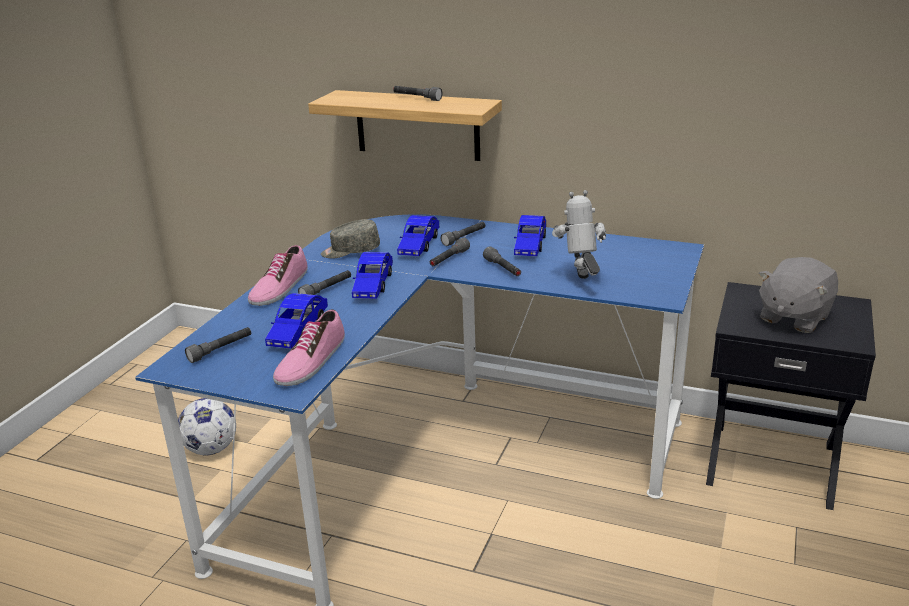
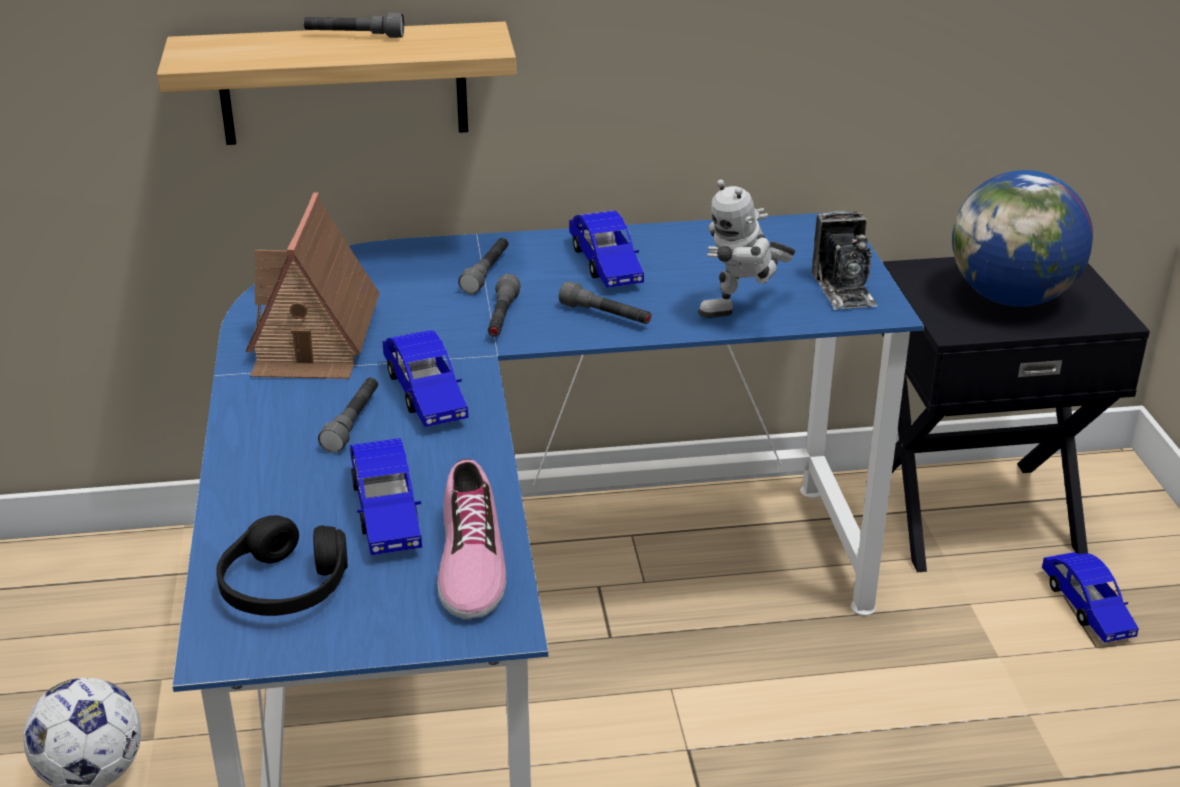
camera: 30 degrees left, 5 degrees up
grey flashlight [185,327,251,363] -> black headphones [216,515,348,616]
shoe [248,245,308,306] -> none
grey cap [321,219,380,258] -> toy house [245,193,380,379]
blue toy car [397,215,439,256] -> blue toy car moved to [1042,552,1139,643]
toy robot [552,190,606,279] -> toy robot turned 90 degrees counterclockwise [698,179,796,318]
grey plush toy [758,257,838,333] -> globe [952,170,1093,307]
none -> camera [812,211,878,310]

